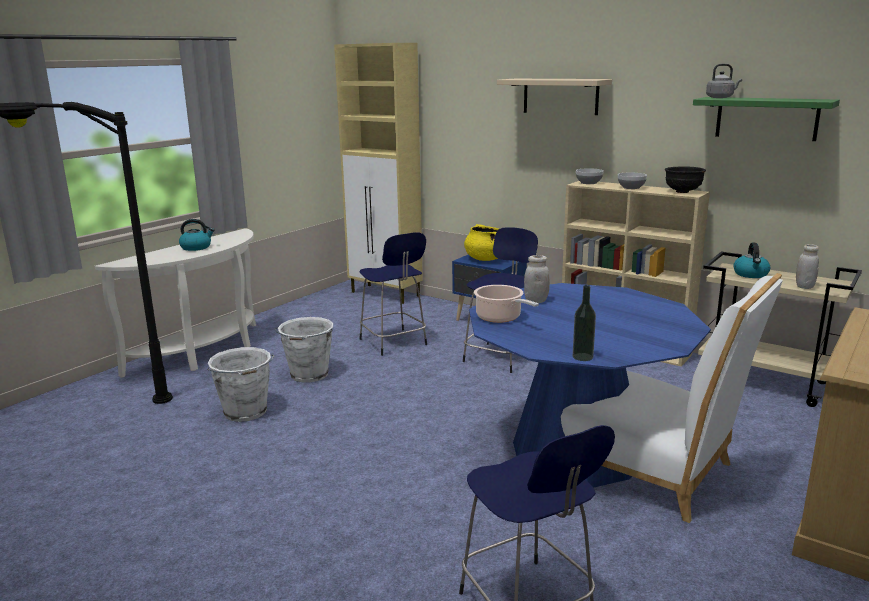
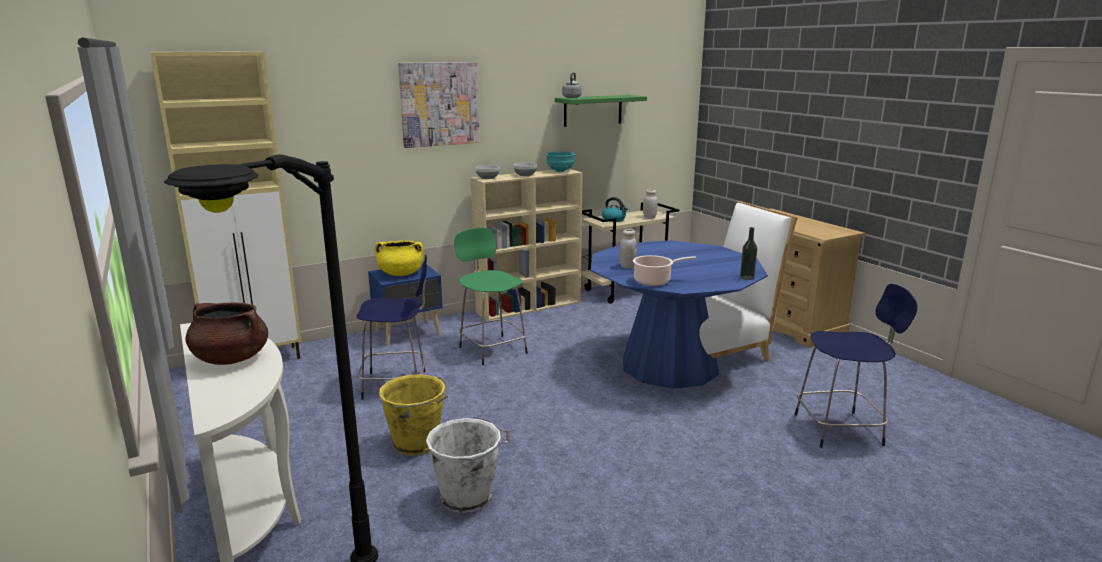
camera: 65 degrees left, 0 degrees up
kettle [179,219,214,251] -> brown cooking pot [185,302,268,365]
white bucket [274,317,333,382] -> yellow bucket [379,374,448,456]
blue stool [463,227,538,373] -> green stool [454,228,528,366]
beige shelf [497,79,612,115] -> picture [398,62,480,148]
black bowl [665,167,706,193] -> turquoise bowl [545,151,576,172]

